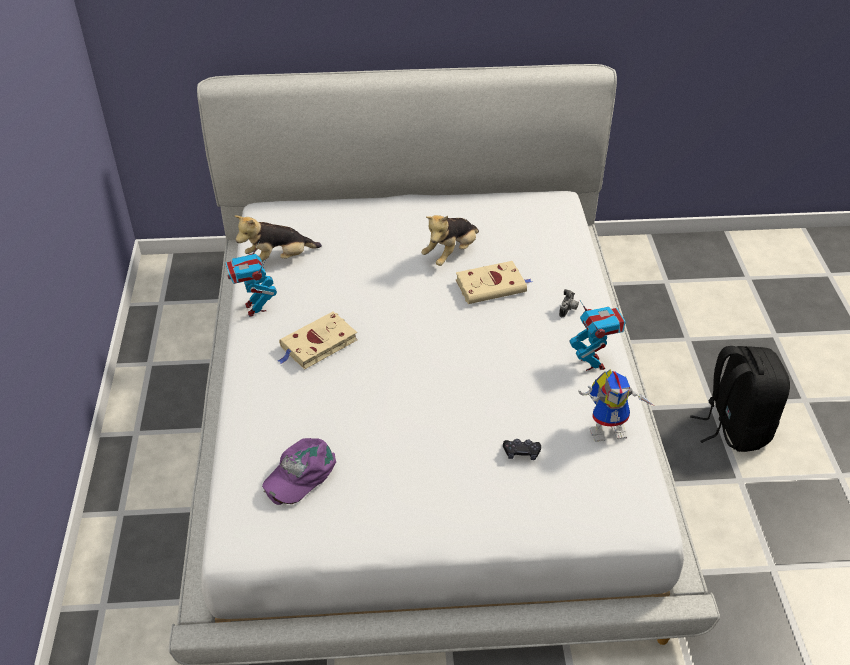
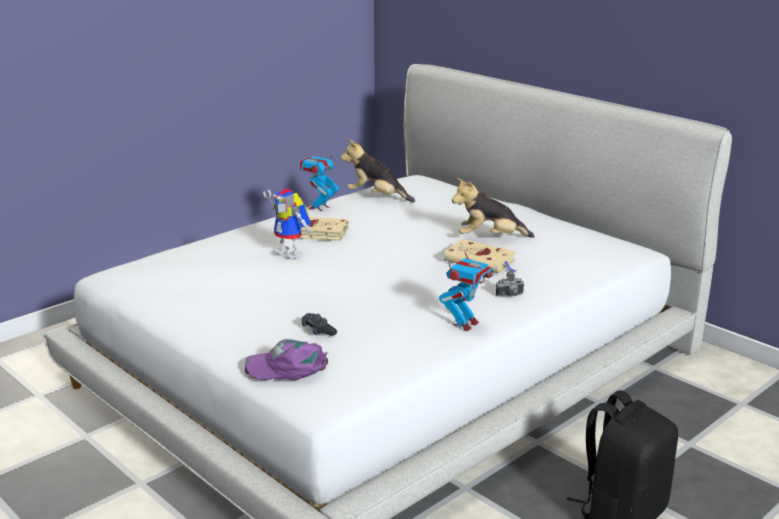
camera: 50 degrees right, 20 degrees down
purple cap [262,438,336,505] -> purple cap moved to [245,339,328,380]
toy robot [578,369,654,442] -> toy robot moved to [263,189,313,260]

